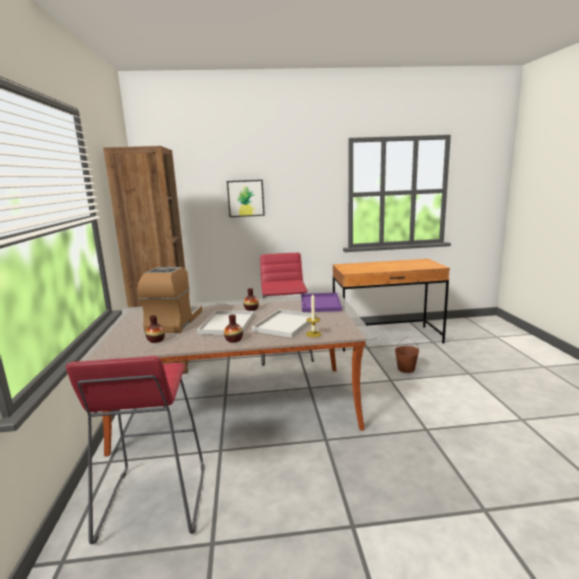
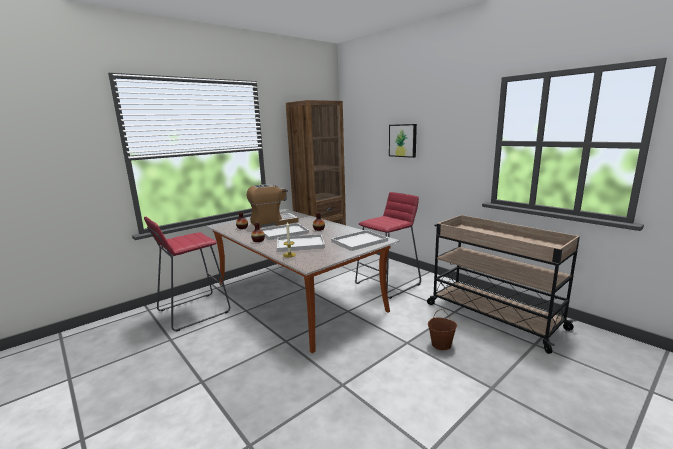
camera: 55 degrees right, 0 degrees up
purple tray [301,293,342,312] -> white tray [331,230,388,251]
brown desk [333,259,450,352] -> beige cart [427,215,580,354]

